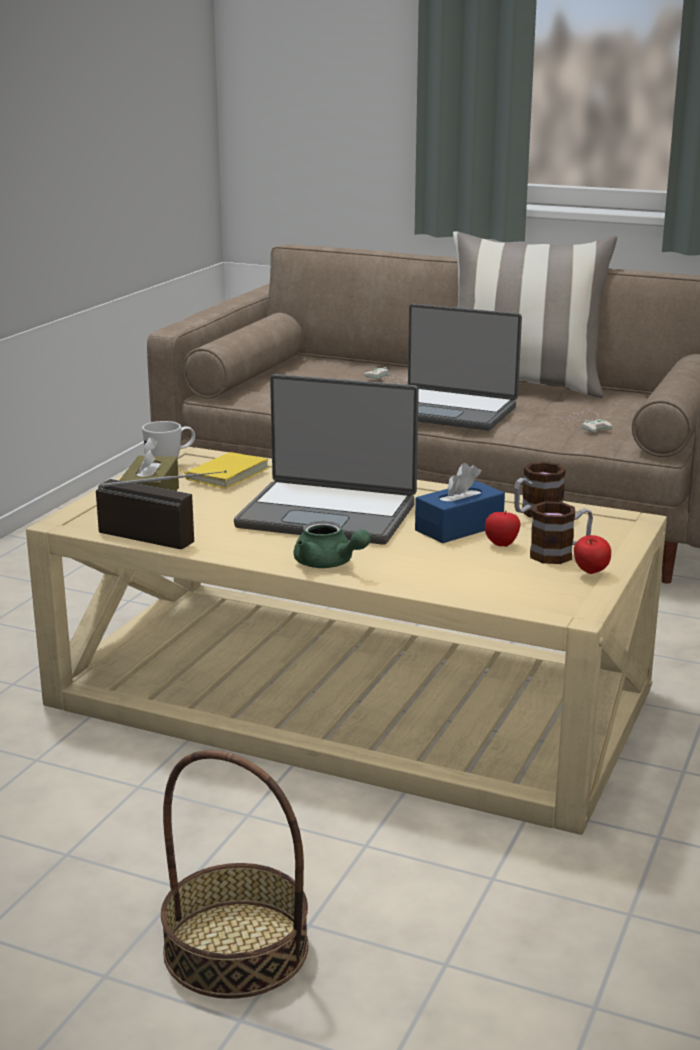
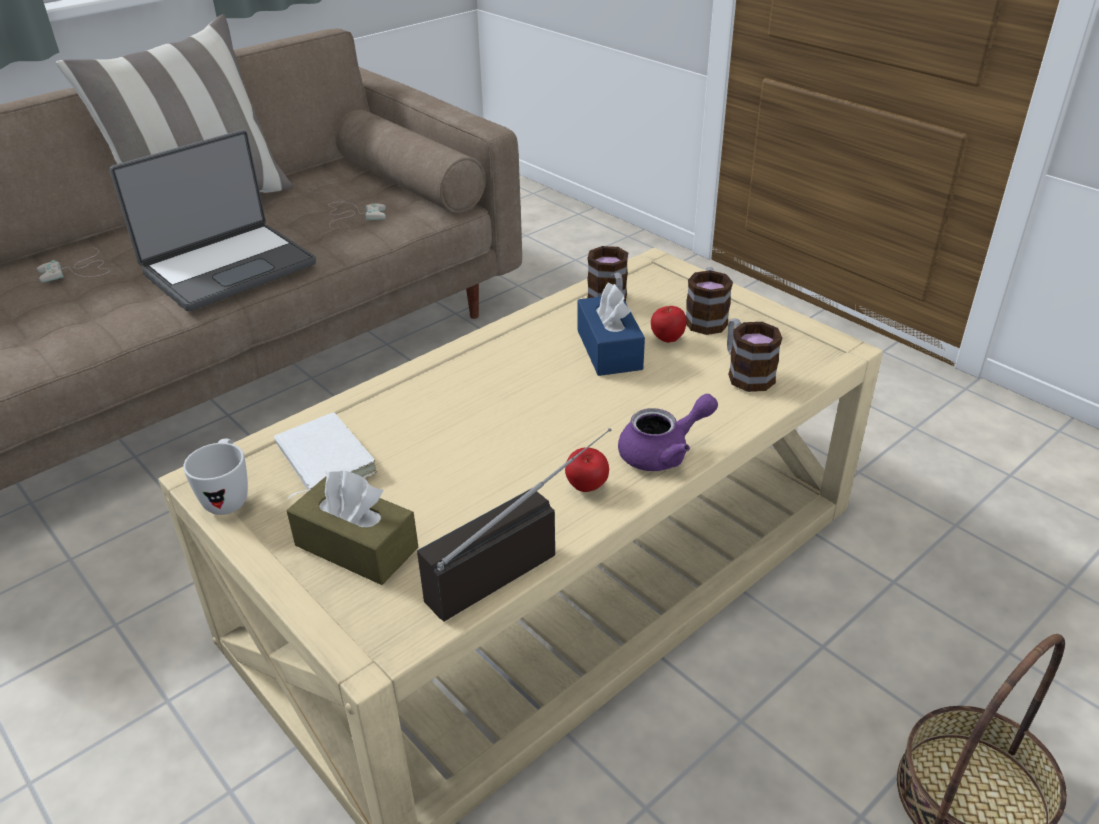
camera: 65 degrees left, 15 degrees up
yellow book [178,452,269,489] -> white book [274,413,377,499]
laptop [234,374,419,545] -> none
green teapot [294,521,371,568] -> purple teapot [618,394,718,471]
apple [574,535,611,574] -> apple moved to [565,447,609,492]
none -> mug [727,318,782,392]

